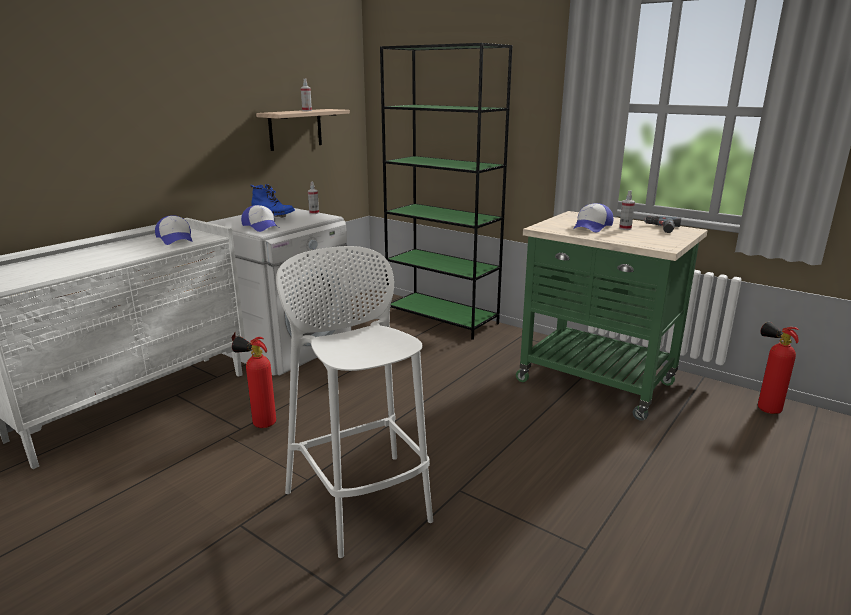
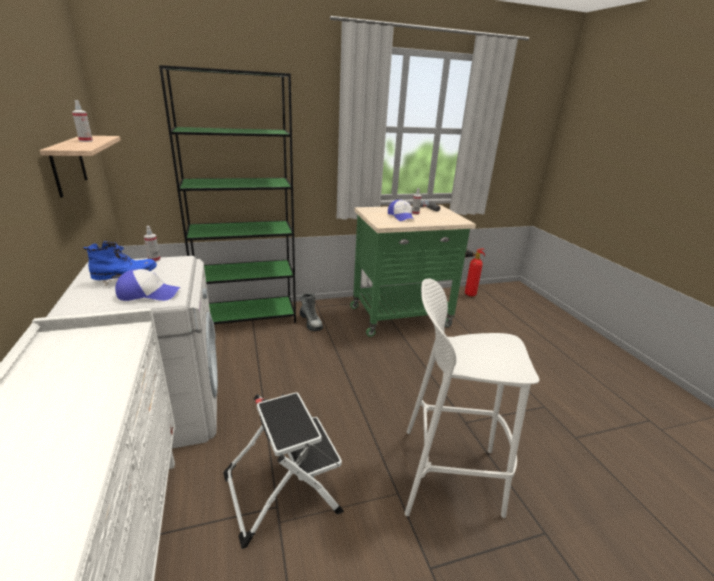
camera: 55 degrees left, 5 degrees up
cap [155,215,192,245] -> none
fire extinguisher [232,336,276,428] -> step ladder [223,392,344,549]
none -> boot [300,293,323,331]

